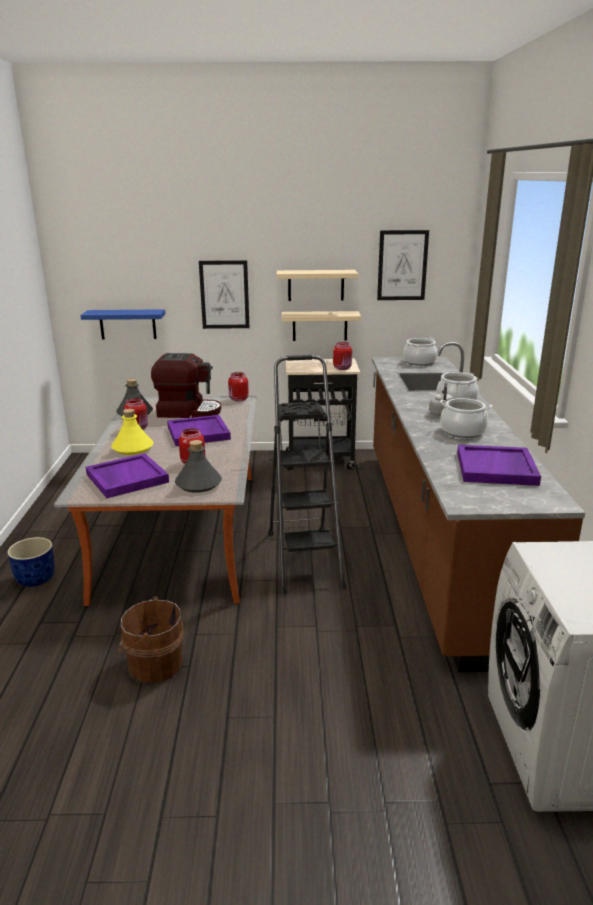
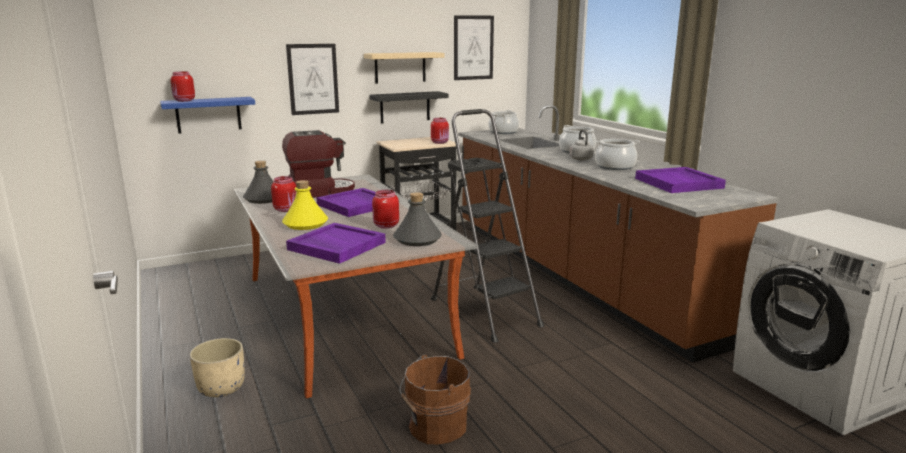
camera: 25 degrees left, 5 degrees down
blue planter [7,537,55,587] -> beige planter [190,338,245,397]
red jar [228,372,249,402] -> red jar moved to [170,72,195,102]
beige shelf [282,311,361,341] -> black shelf [370,91,448,123]

